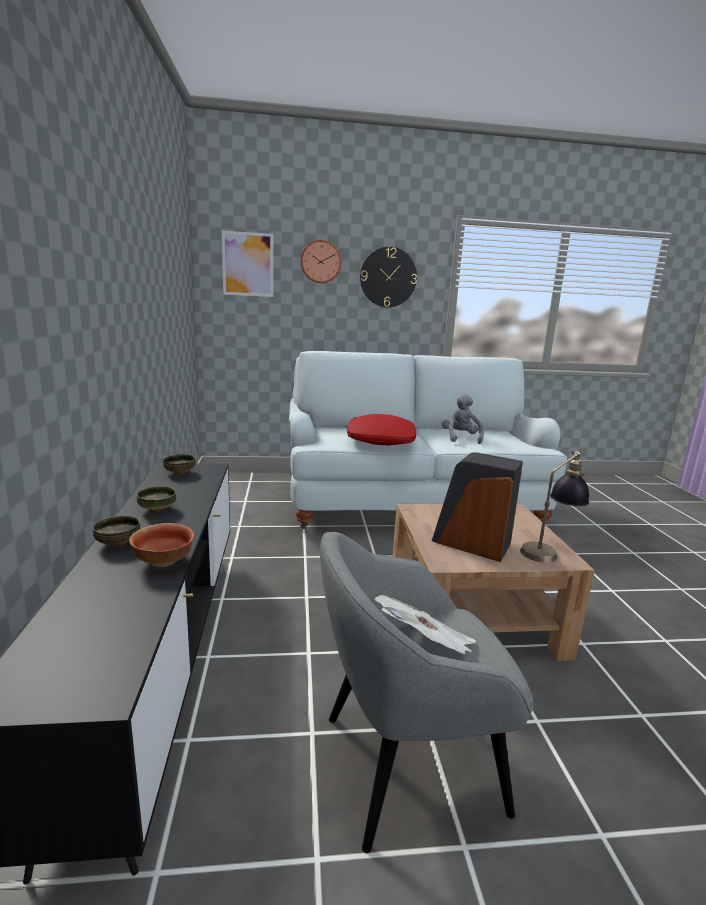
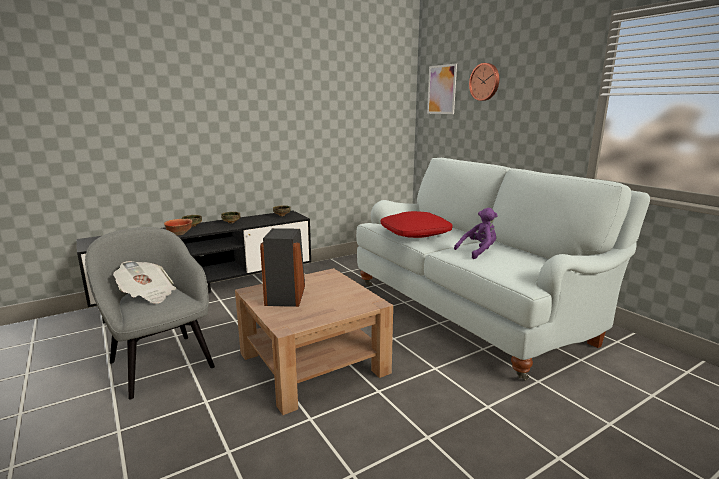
camera: 65 degrees right, 0 degrees up
wall clock [360,247,417,307] -> none
grey plush toy [442,394,484,444] -> purple plush toy [454,208,498,259]
table lamp [520,450,589,563] -> none

